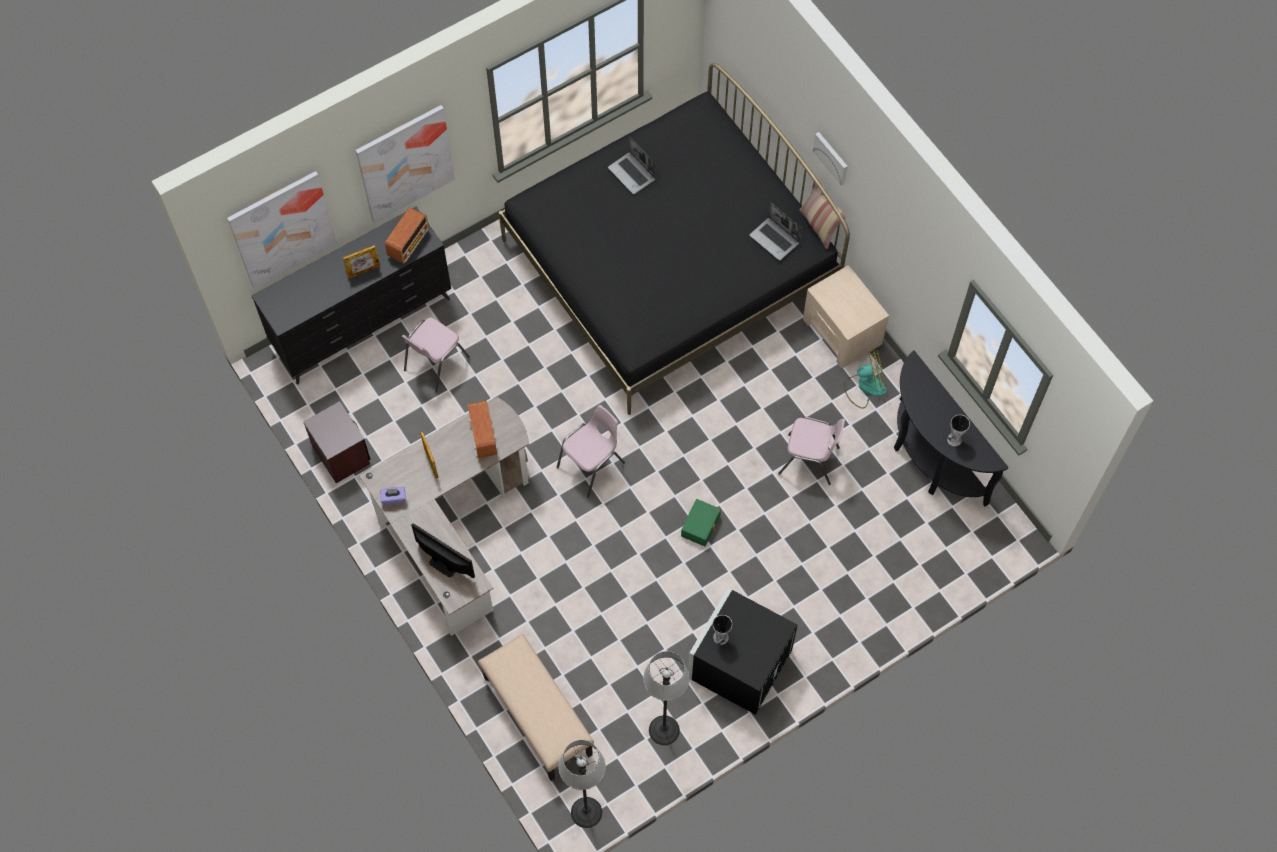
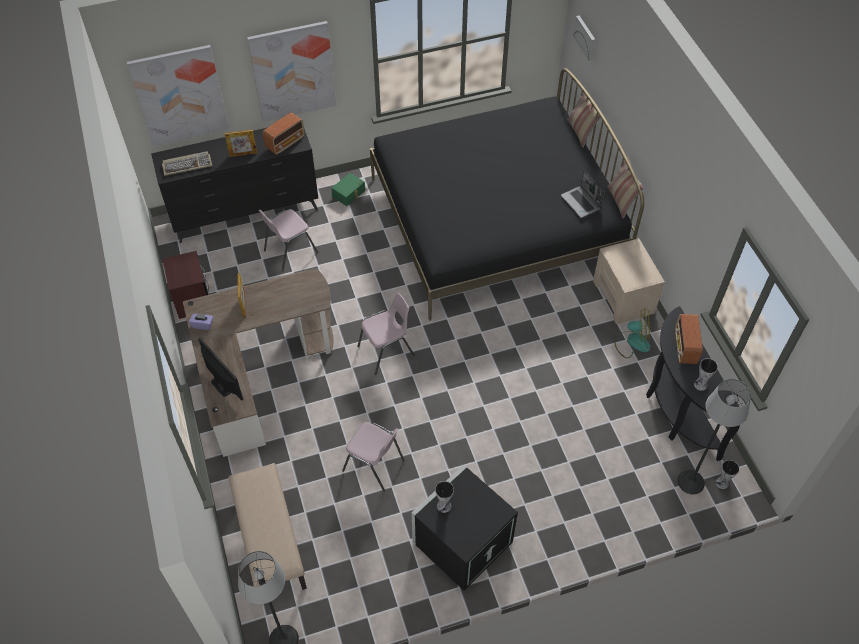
camera: 15 degrees right, 10 degrees down
radio [468,400,497,458] -> radio moved to [675,314,703,364]
laptop [608,137,656,194] -> none
floor lamp [643,651,690,745] -> floor lamp moved to [678,379,751,494]
green storage box [681,499,721,547] -> green storage box moved to [331,173,365,206]
pink chair [778,416,845,485] -> pink chair moved to [342,422,405,492]
picture [813,132,848,185] -> picture moved to [573,16,595,61]
none -> keyboard [162,152,212,176]
none -> pillow [567,93,601,147]
none -> vase [716,460,740,489]

